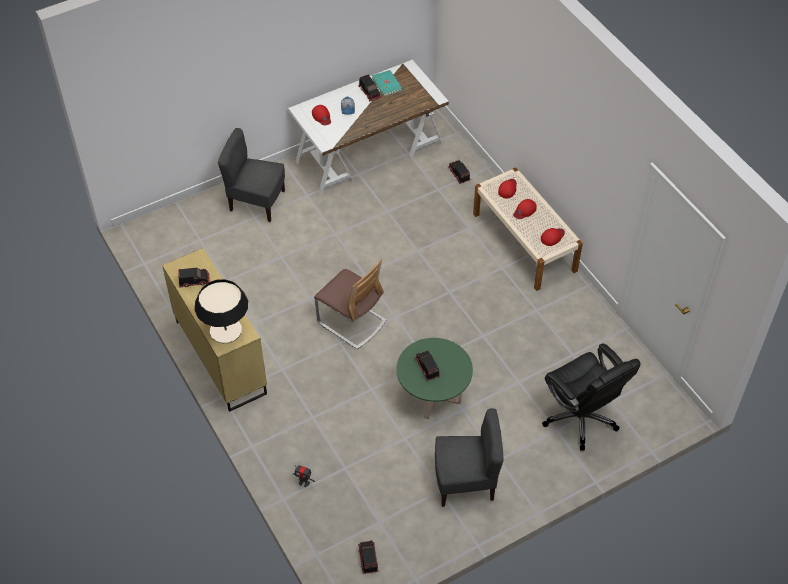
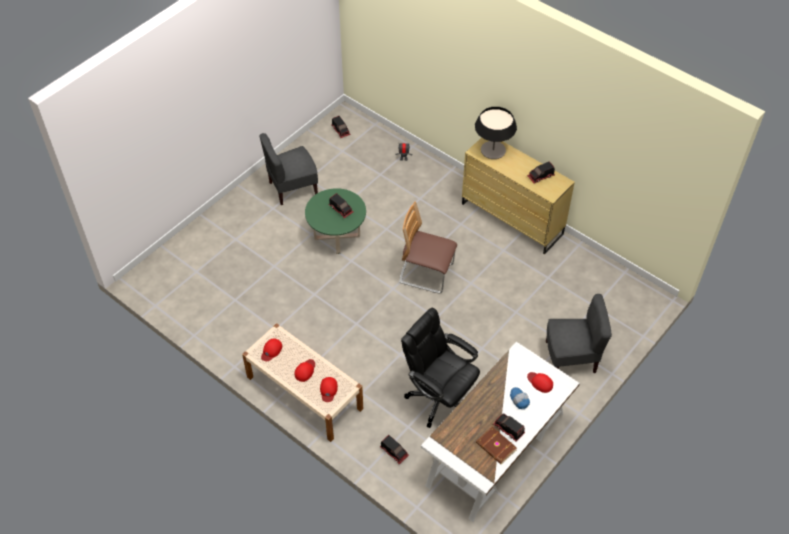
camera: 160 degrees right, 0 degrees up
turquoise book [372,70,403,97] -> brown book [476,427,517,464]
black office chair [542,343,641,451] -> black office chair moved to [401,308,480,428]

